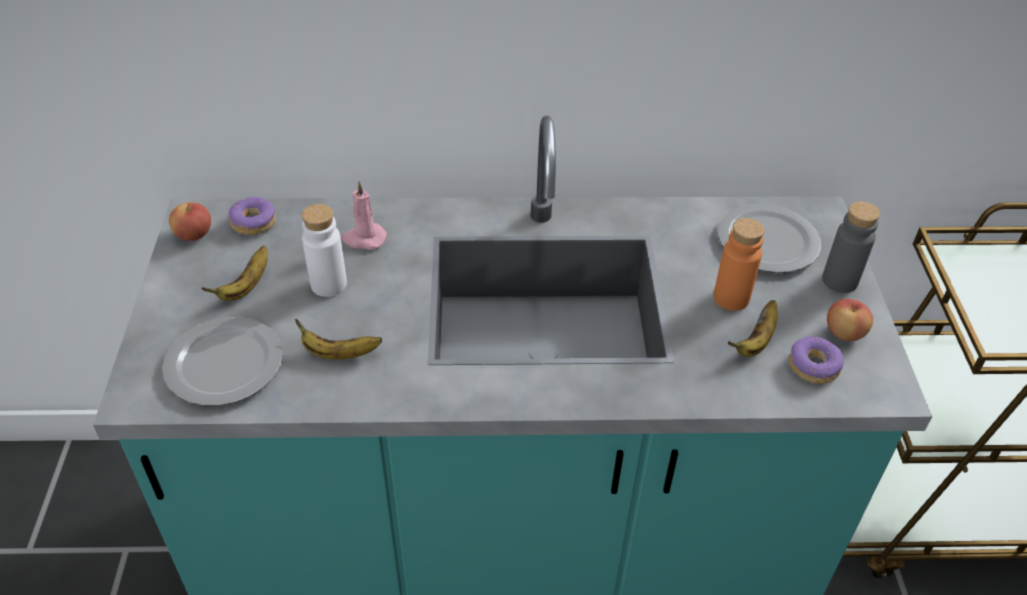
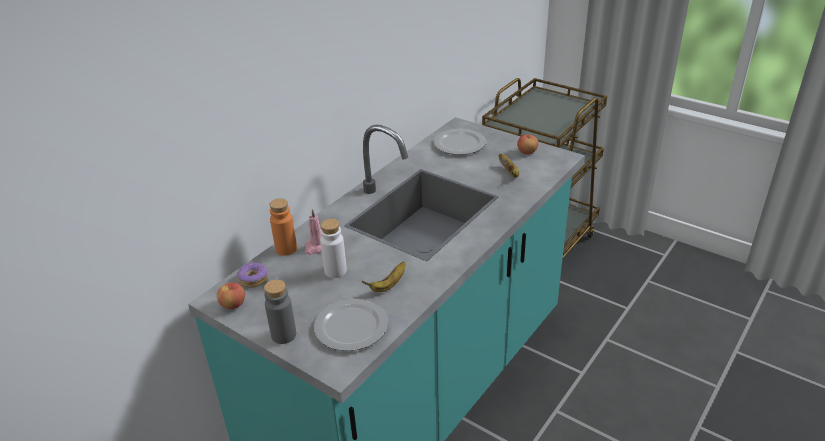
camera: 50 degrees left, 10 degrees down
banana [201,246,268,301] -> none
orange bottle [713,218,765,311] -> orange bottle moved to [270,198,297,256]
donut [789,337,844,384] -> none
grey bottle [822,201,880,293] -> grey bottle moved to [264,279,296,344]

